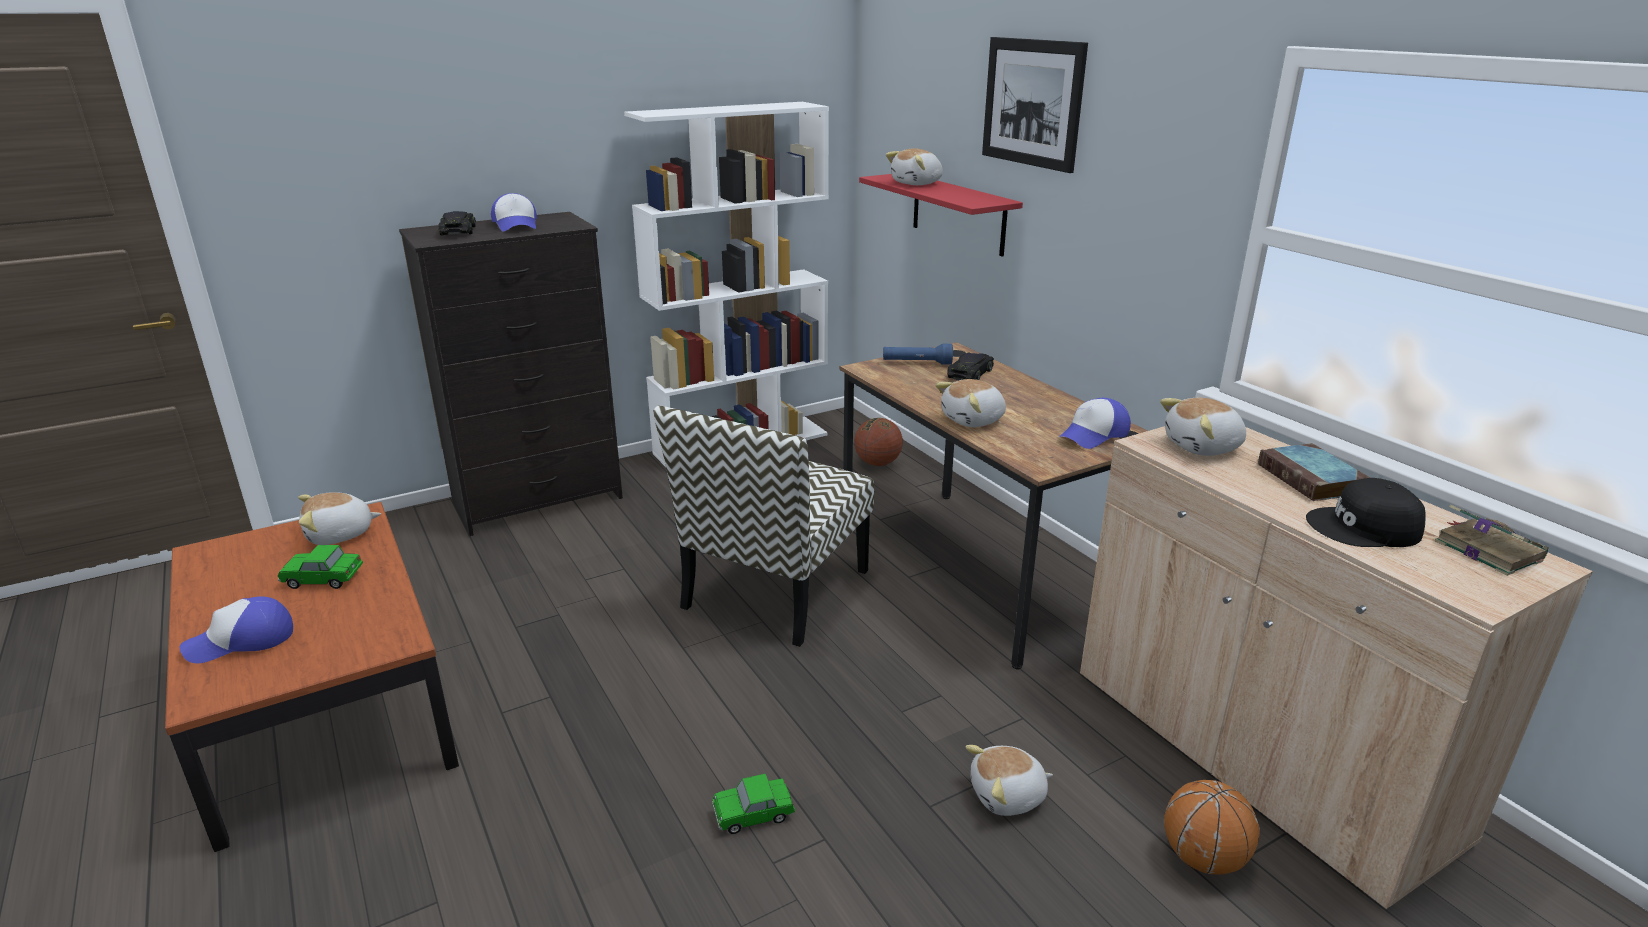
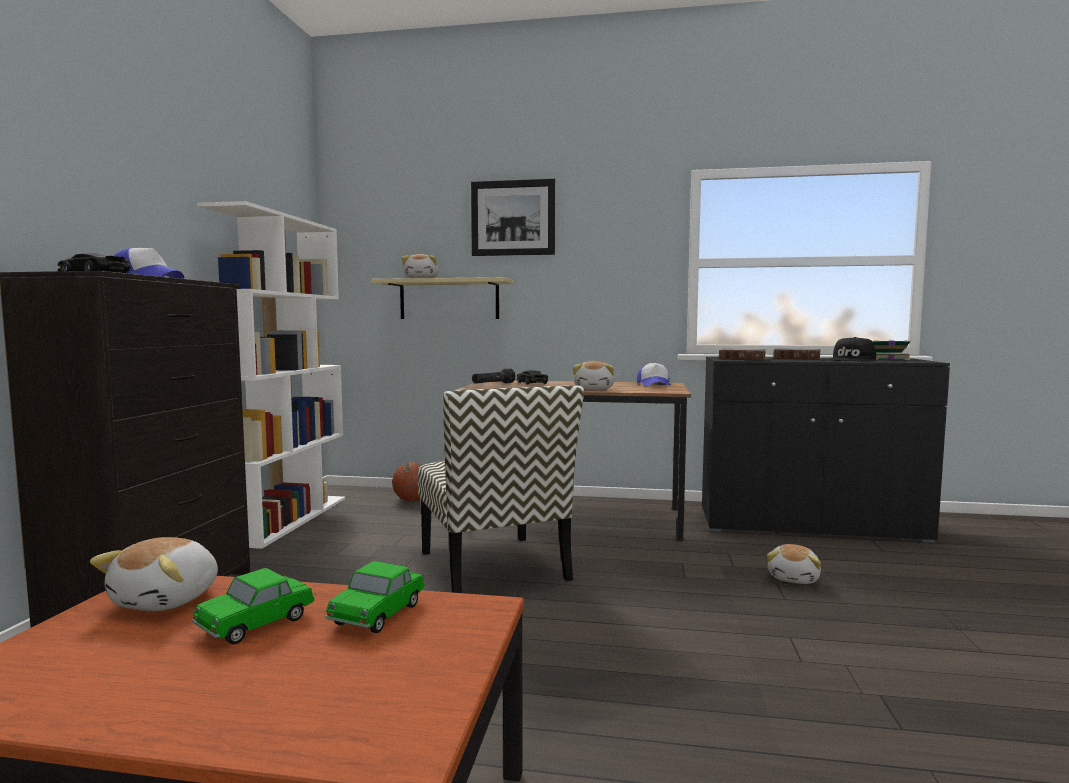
camera: 50 degrees left, 20 degrees down
cap [180,597,293,663] -> none
toy car [712,774,795,834] -> toy car moved to [326,561,425,633]
red shelf [859,174,1023,257] -> beige shelf [370,277,513,319]
blue flashlight [883,344,953,365] -> black flashlight [472,368,516,384]
beige cabinet [1080,426,1593,910] -> black cabinet [702,357,950,543]
plush toy [1160,398,1246,456] -> book [719,349,766,360]
basketball [1164,780,1260,874] -> none

